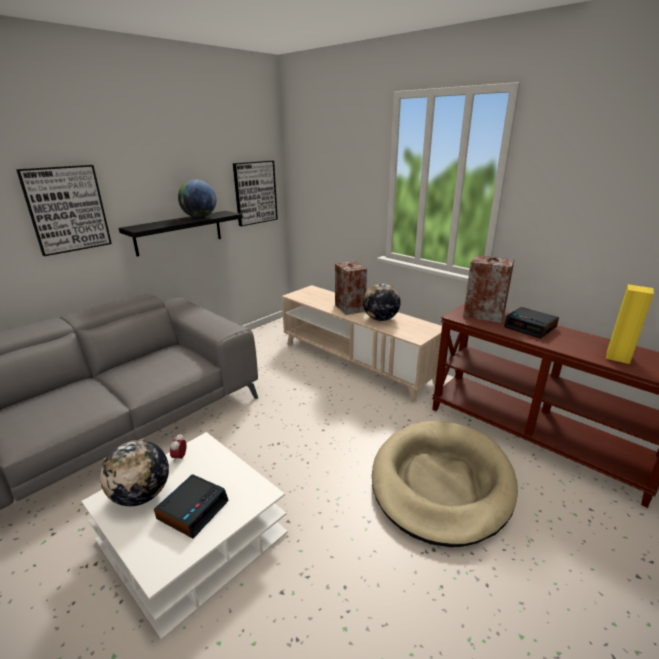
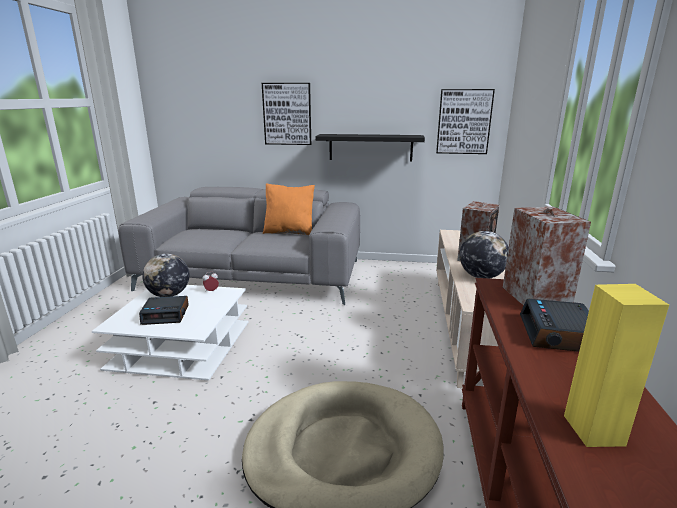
camera: 55 degrees right, 5 degrees down
globe [178,180,216,218] -> none
none -> orange pillow [263,183,315,235]

